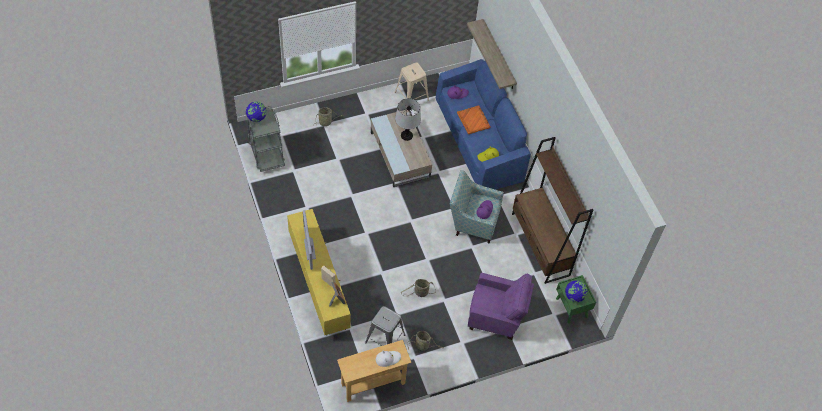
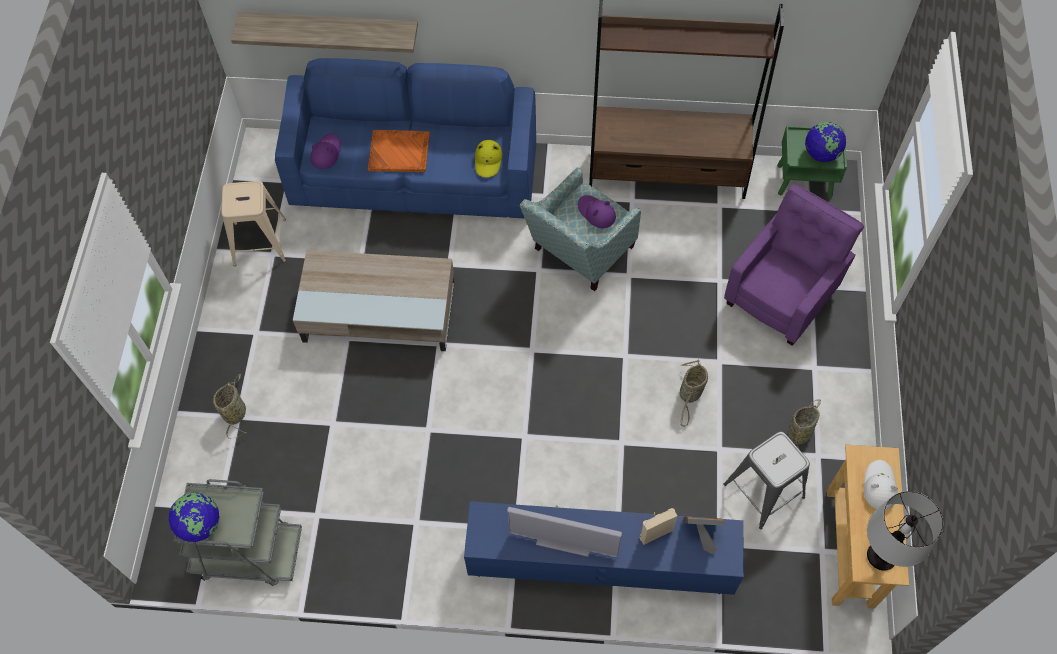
camera: 60 degrees left, 5 degrees up
yellow tv stand [287,209,351,336] -> blue tv stand [464,501,744,595]
table lamp [395,98,421,141] -> table lamp moved to [867,491,943,571]

